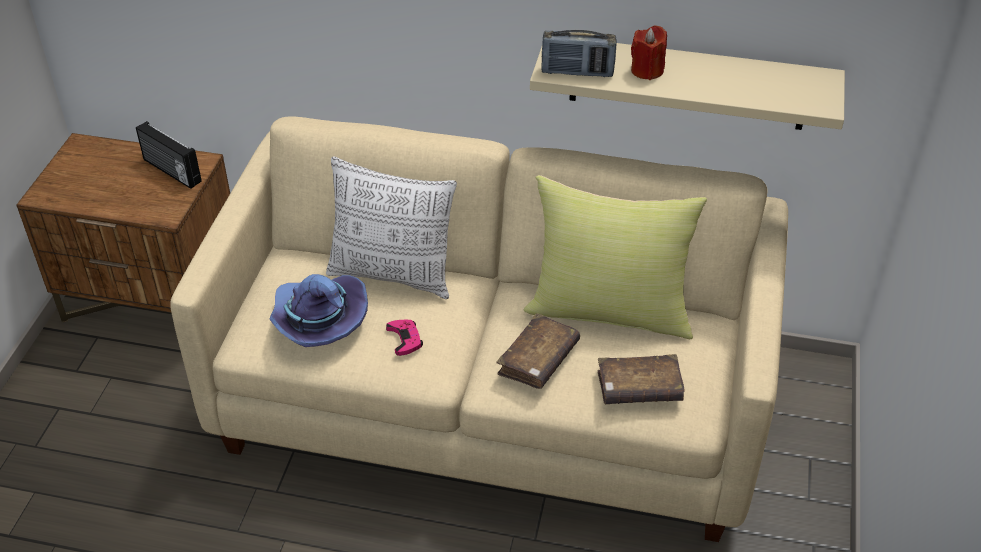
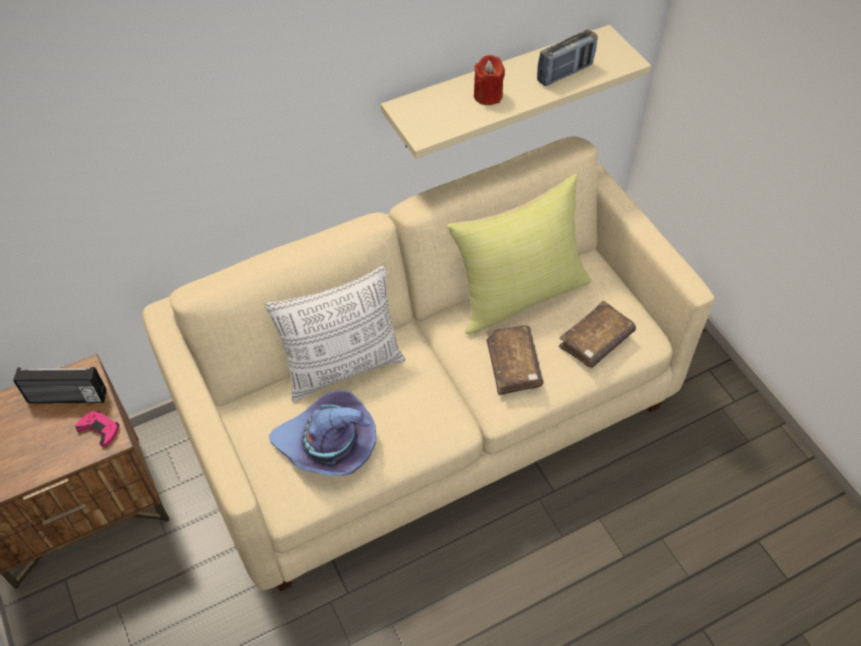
camera: 40 degrees left, 10 degrees up
pink game controller [386,320,423,356] -> pink game controller moved to [75,411,119,447]
radio [542,30,617,77] -> radio moved to [537,29,598,86]

